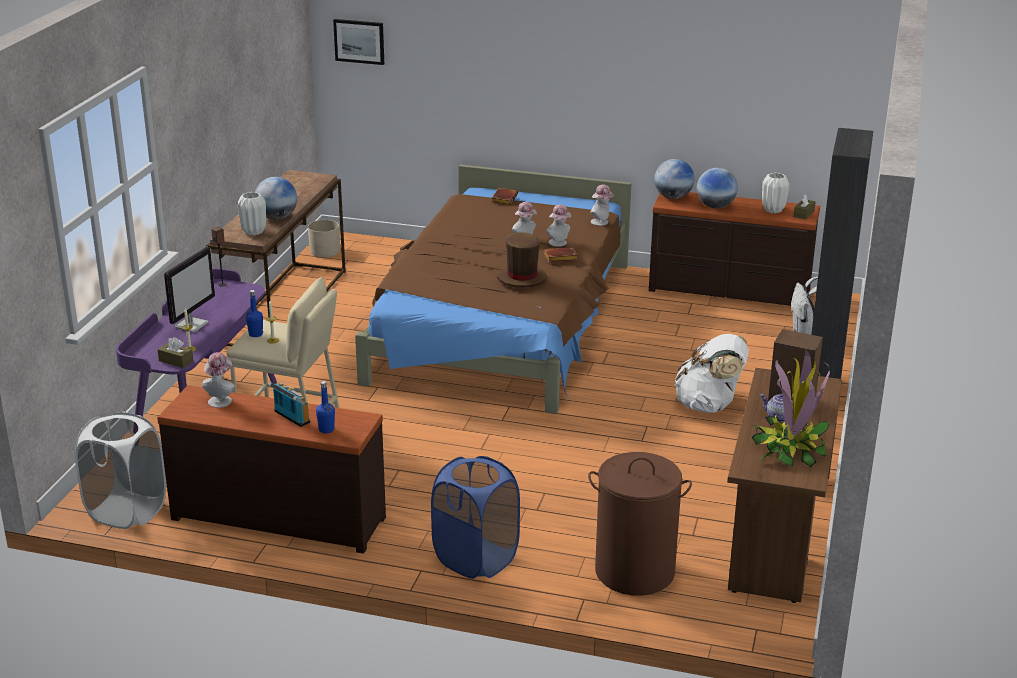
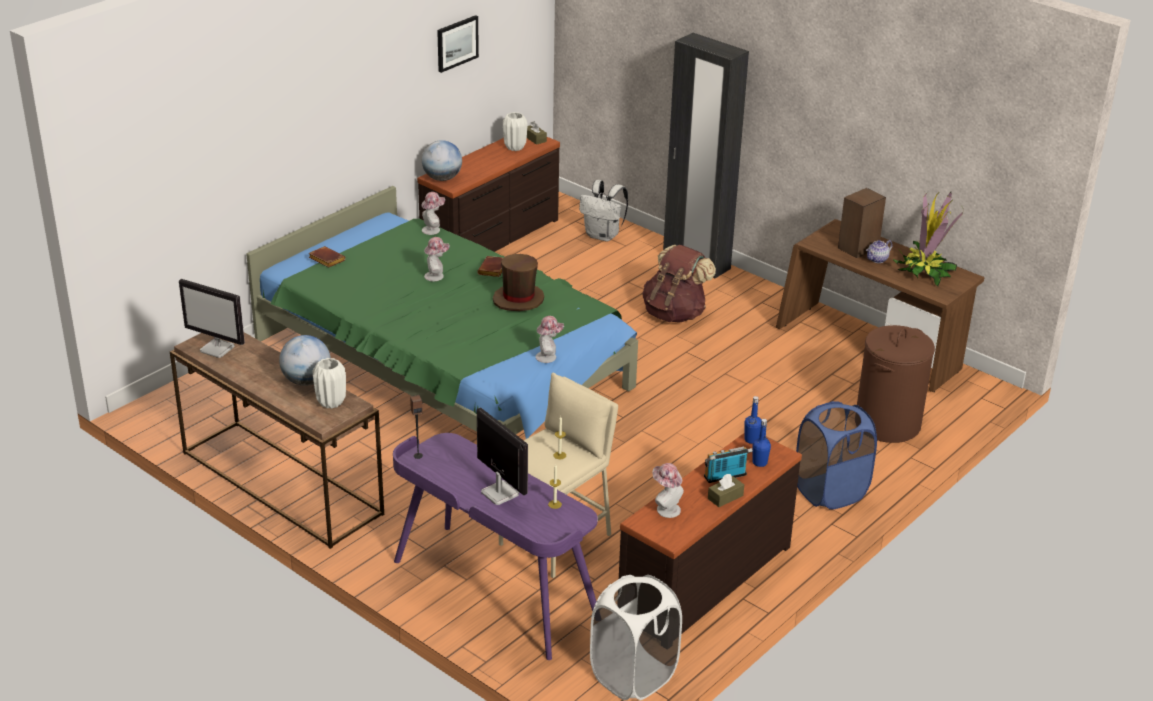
camera: 65 degrees left, 5 degrees up
brown tissue box [157,337,193,368] -> brown tissue box moved to [708,474,744,507]
blue bottle [246,290,263,337] -> blue bottle moved to [744,396,761,444]
beige planter [308,220,340,258] -> none
picture [333,19,384,65] -> picture moved to [437,15,479,73]
brown bed [355,165,631,414] -> green bed [246,186,638,439]
hat [546,204,571,247] -> hat moved to [536,316,564,363]
white backpack [674,334,749,413] -> brown backpack [643,245,716,323]
globe [697,168,738,208] -> none
none -> monitor [179,279,245,358]

